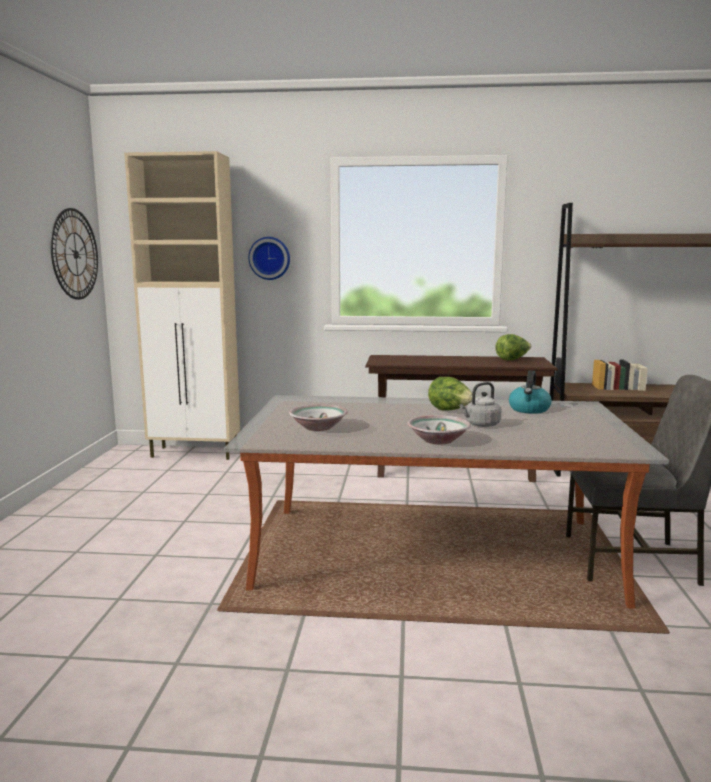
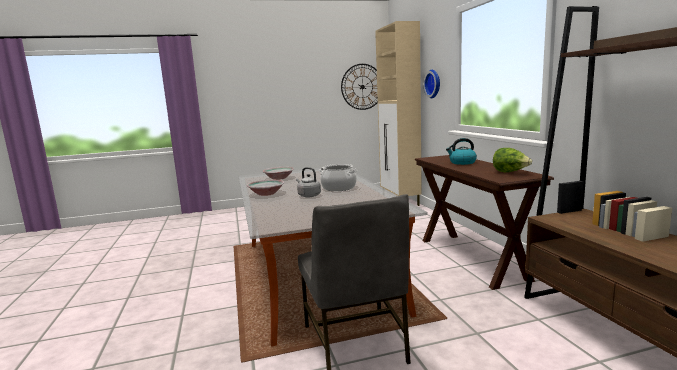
camera: 70 degrees right, 0 degrees up
lettuce [428,377,476,411] -> cooking pot [319,164,357,191]
kettle [509,371,552,414] -> kettle moved to [446,138,477,165]

